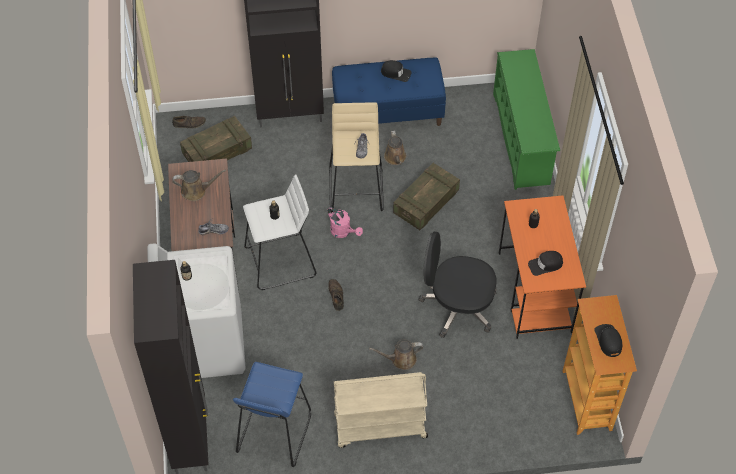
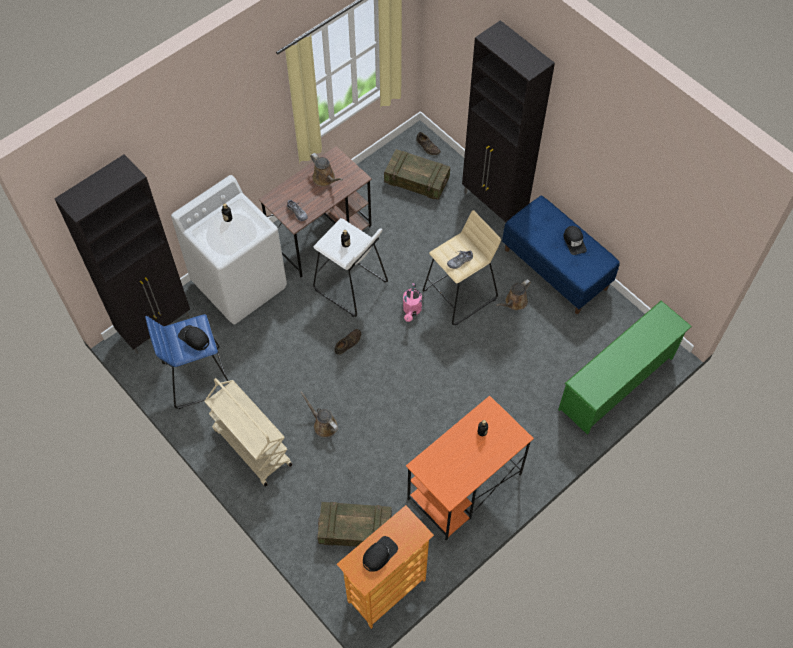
camera: 55 degrees right, 5 degrees up
crate [393,163,460,230] -> crate moved to [318,502,392,547]
black office chair [418,232,497,338] -> none
black cap [528,251,563,276] -> black cap moved to [178,325,209,351]

